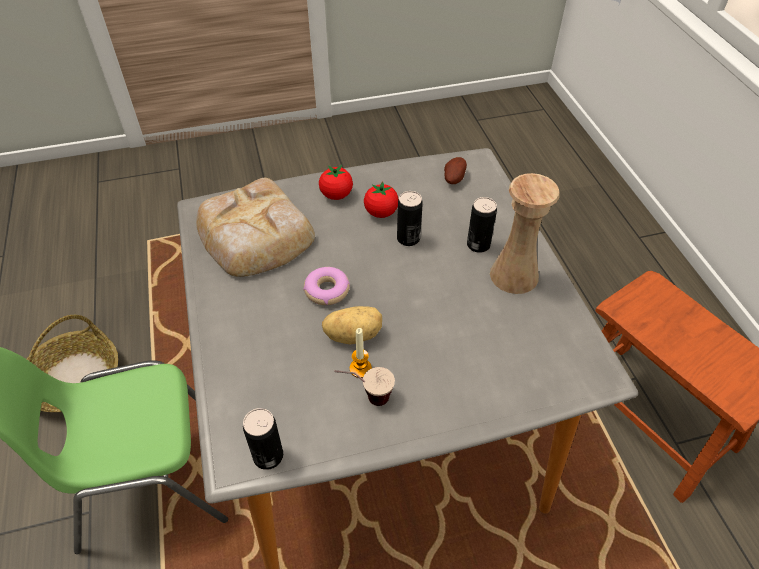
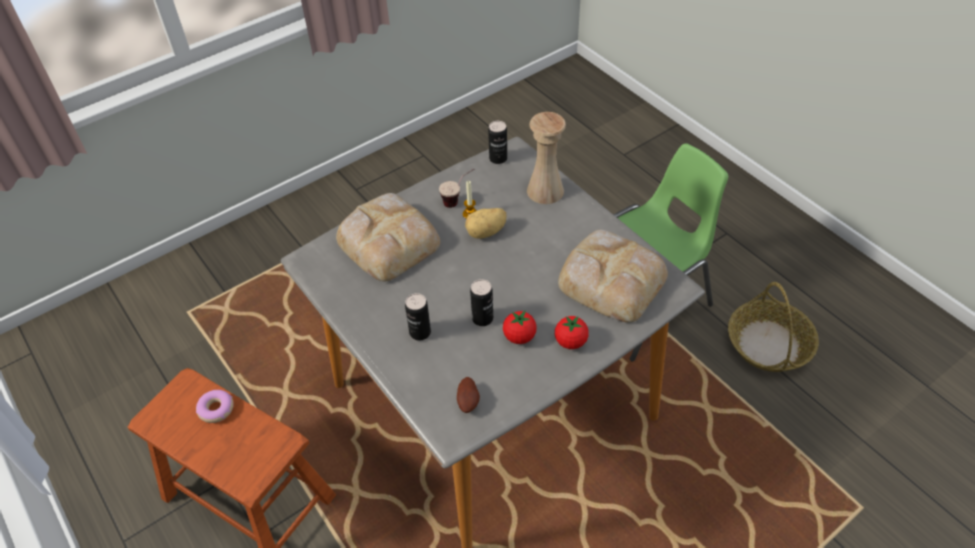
camera: 160 degrees right, 0 degrees up
donut [303,267,350,305] -> donut moved to [196,390,234,423]
beige vase [490,173,560,294] -> beige vase moved to [527,112,566,204]
none -> bread [336,193,440,281]

